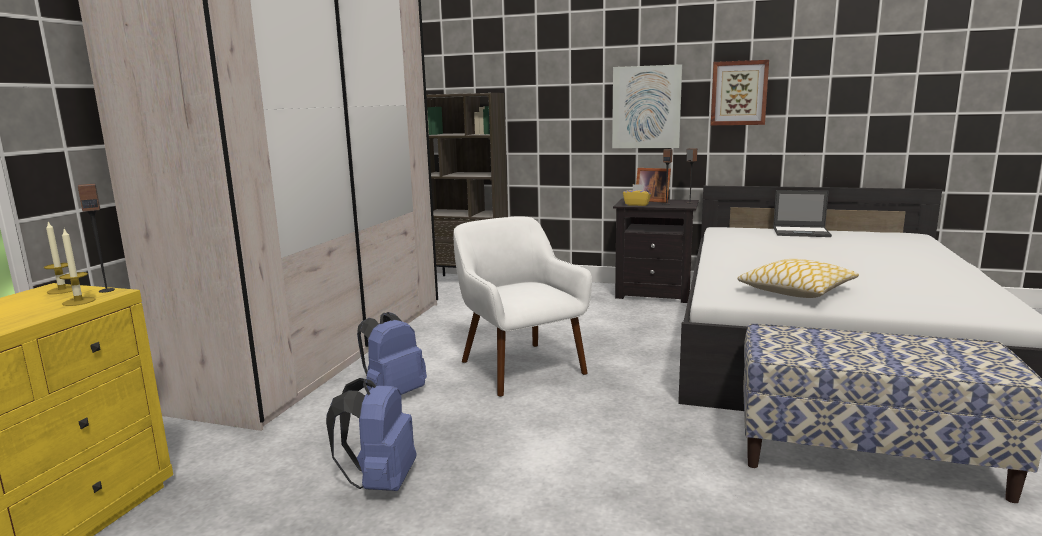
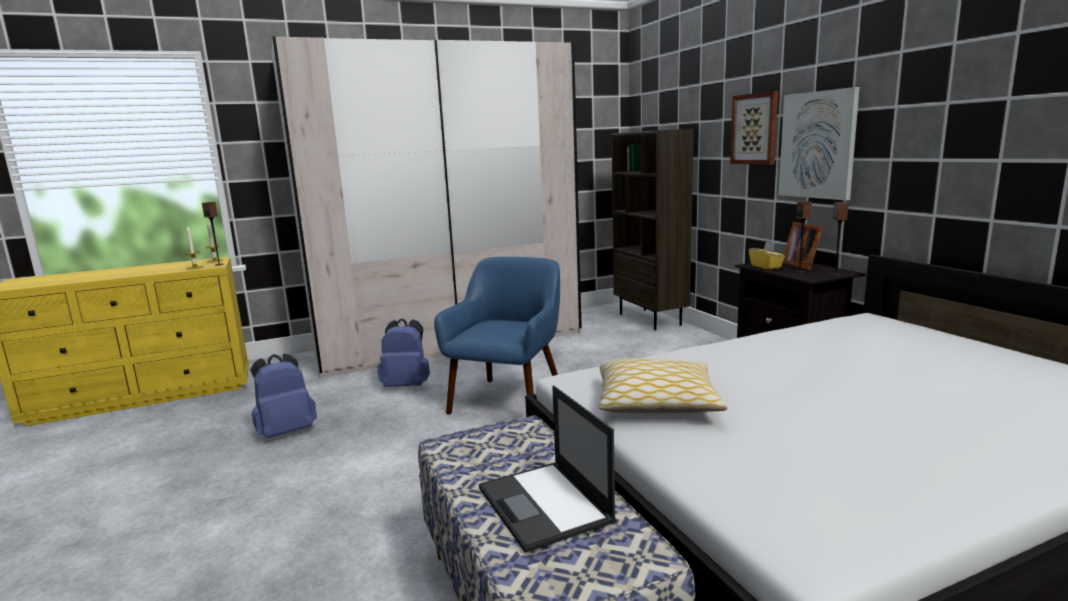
camera: 50 degrees right, 0 degrees up
white armchair [454,216,592,397] -> blue armchair [434,257,560,415]
picture [711,60,769,125] -> picture moved to [730,91,778,165]
laptop [773,190,832,237] -> laptop moved to [479,386,616,553]

